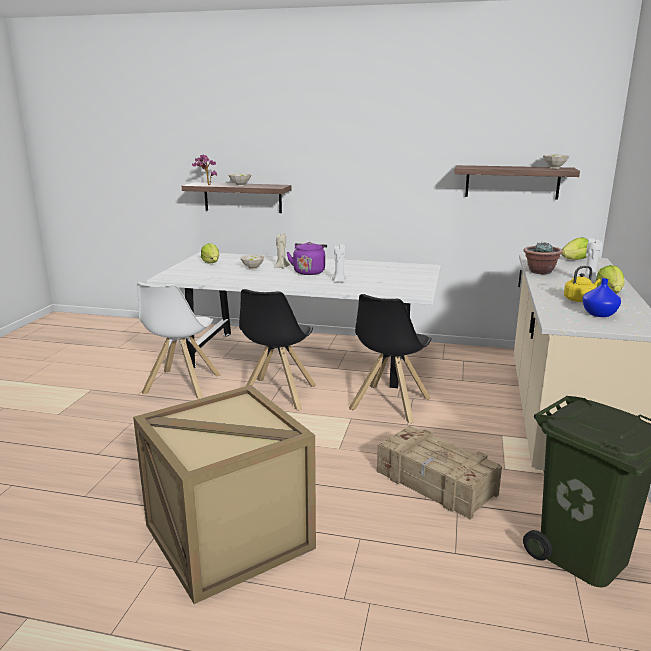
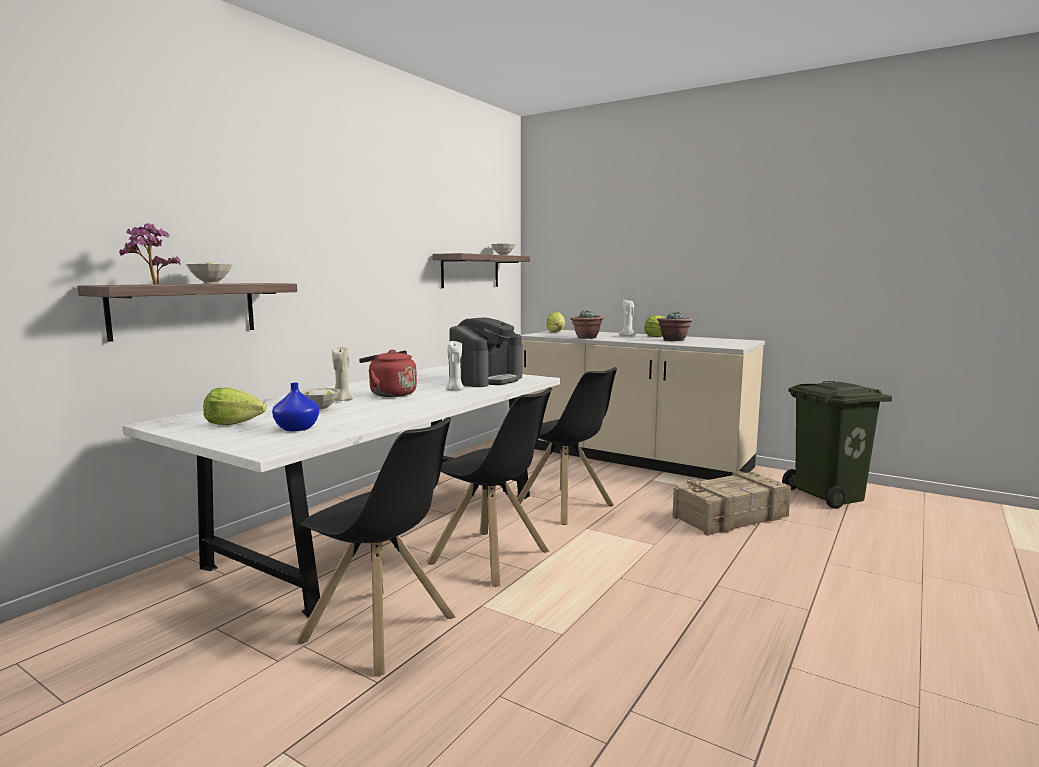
camera: 70 degrees left, 10 degrees down
crate [133,385,316,604] -> none
white chair [137,282,221,399] -> black chair [297,417,456,676]
purple kettle [287,242,327,275] -> red kettle [359,350,417,397]
yellow kettle [564,266,601,302] -> potted plant [657,312,693,341]
blue vase [582,278,621,317] -> blue vase moved to [272,383,319,431]
none -> coffee machine [449,317,522,387]

